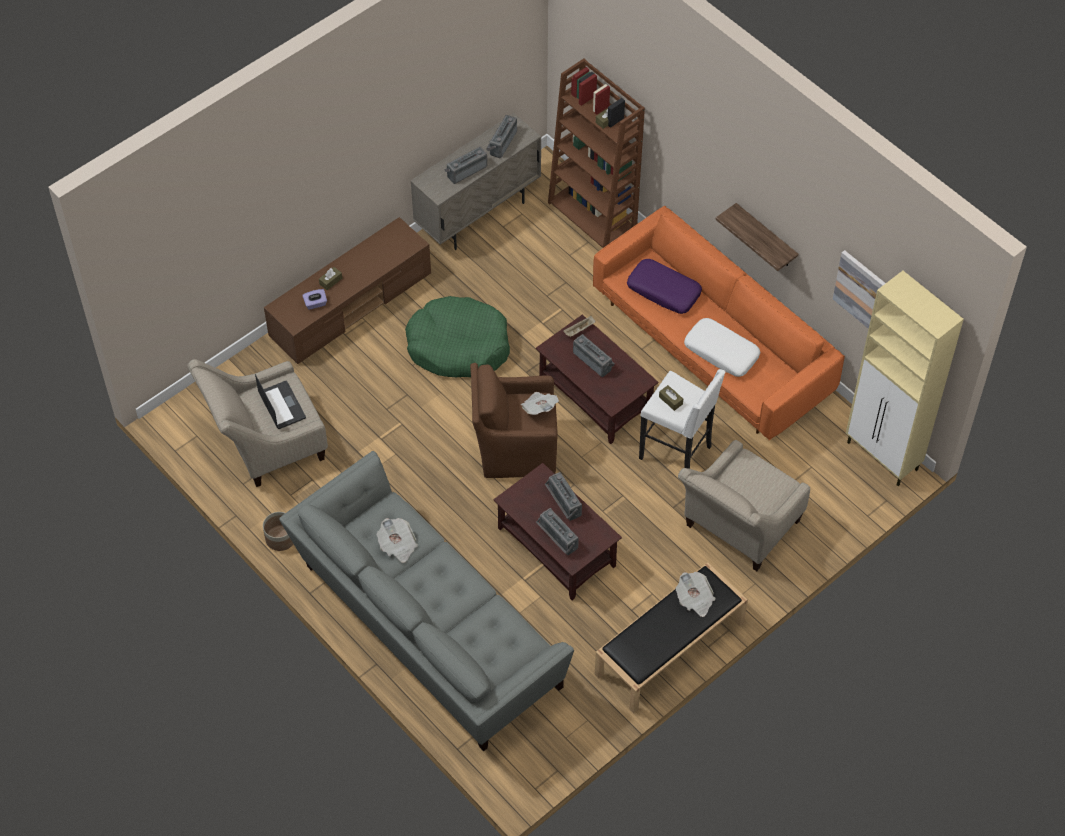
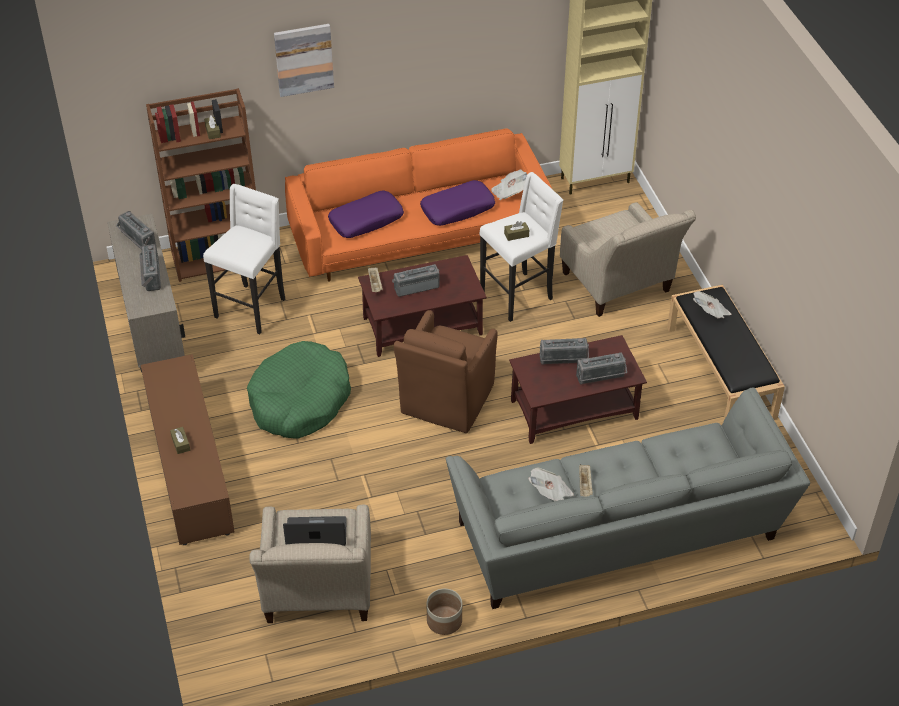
camera: 65 degrees left, 10 degrees down
purple tissue box [302,289,327,310] -> none
newspaper [521,392,559,415] -> newspaper moved to [491,170,527,200]
white pillow [684,318,760,377] -> purple pillow [420,180,495,226]
shelf [716,203,798,271] -> none
picture [833,250,886,329] -> picture moved to [274,24,334,97]
none -> white stool [203,184,285,334]
none -> beige tray [579,464,593,497]

